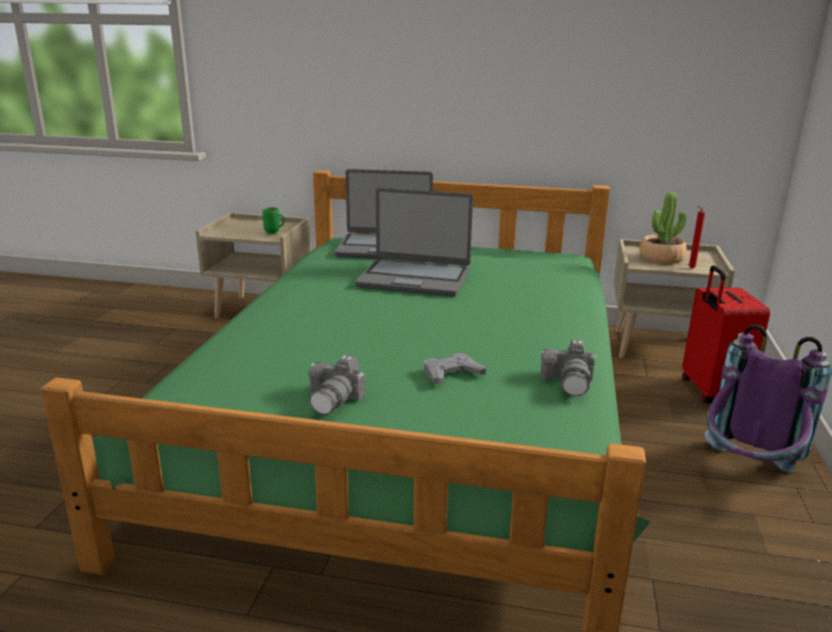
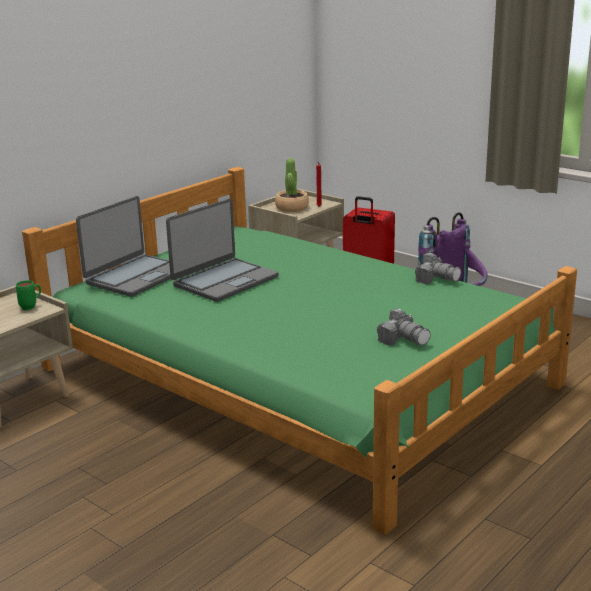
camera: 60 degrees left, 0 degrees up
grey game controller [424,353,486,384] -> none

